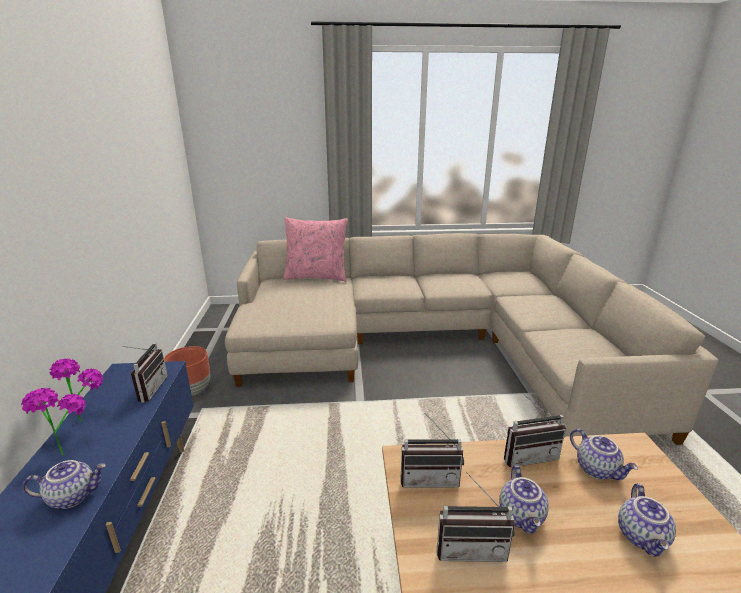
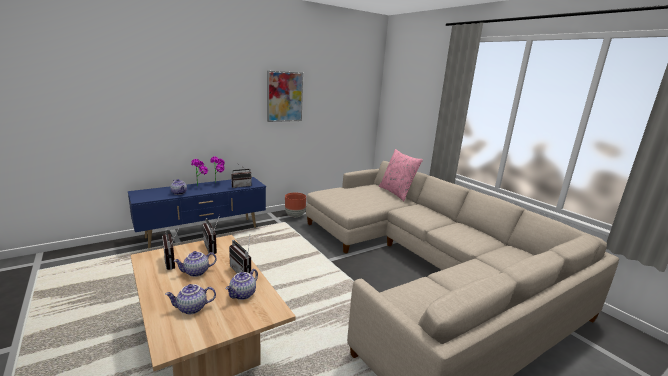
camera: 60 degrees right, 5 degrees down
none -> picture [267,71,303,122]

